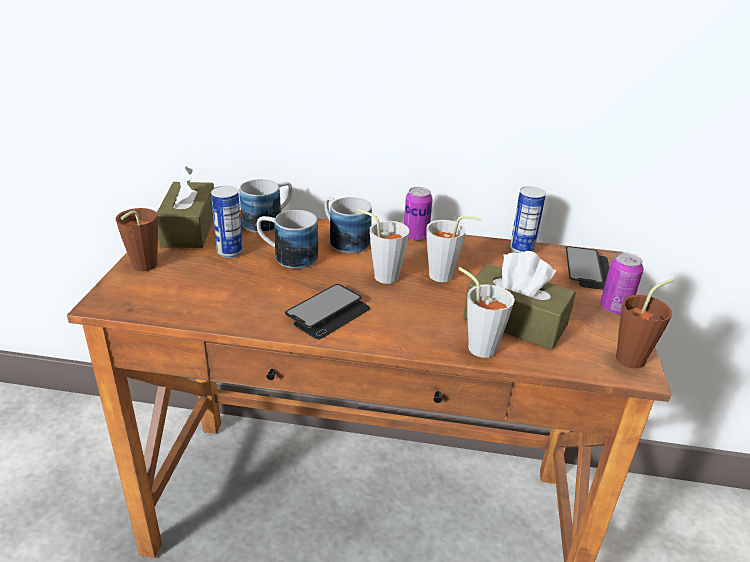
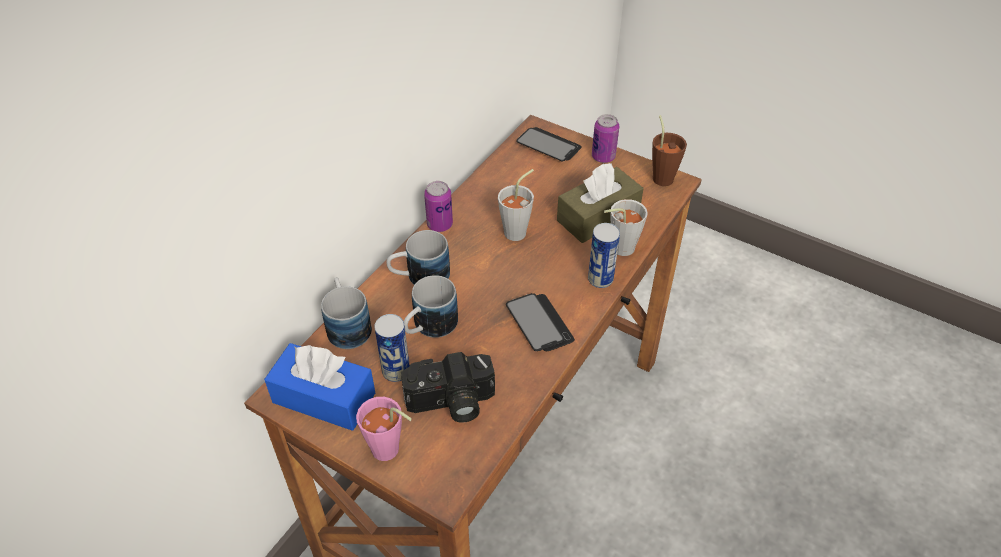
camera: 65 degrees left, 15 degrees up
brown cup [115,208,158,271] -> pink cup [356,397,412,461]
brown tissue box [157,166,214,248] -> blue tissue box [264,343,375,431]
grey cup [358,209,409,284] -> none
can [510,186,546,253] -> can moved to [588,223,620,288]
none -> camera [401,352,495,423]

